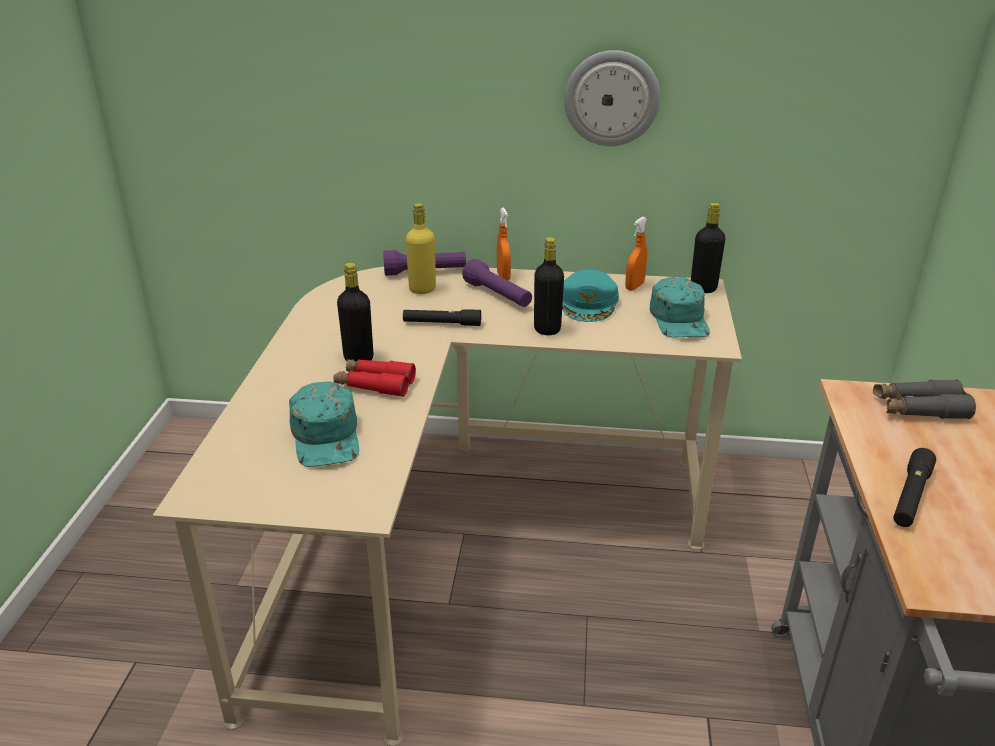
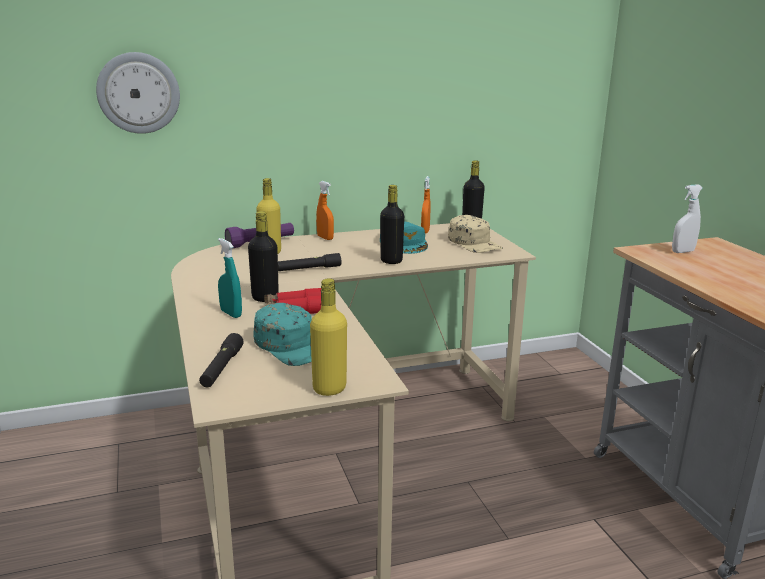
camera: 25 degrees left, 10 degrees down
purple flashlight [462,259,532,307] -> none
wall clock [564,50,660,146] -> wall clock moved to [96,52,180,134]
turquoise cap [650,277,710,338] -> beige cap [448,215,503,253]
grey binoculars [873,379,976,419] -> white spray bottle [672,184,702,253]
black flashlight [893,448,936,527] -> black flashlight moved to [199,333,244,387]
none -> turquoise spray bottle [218,238,242,318]
none -> yellow bottle [310,278,347,396]

